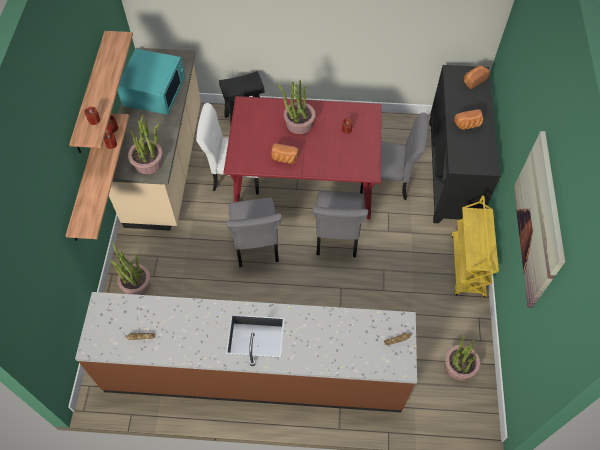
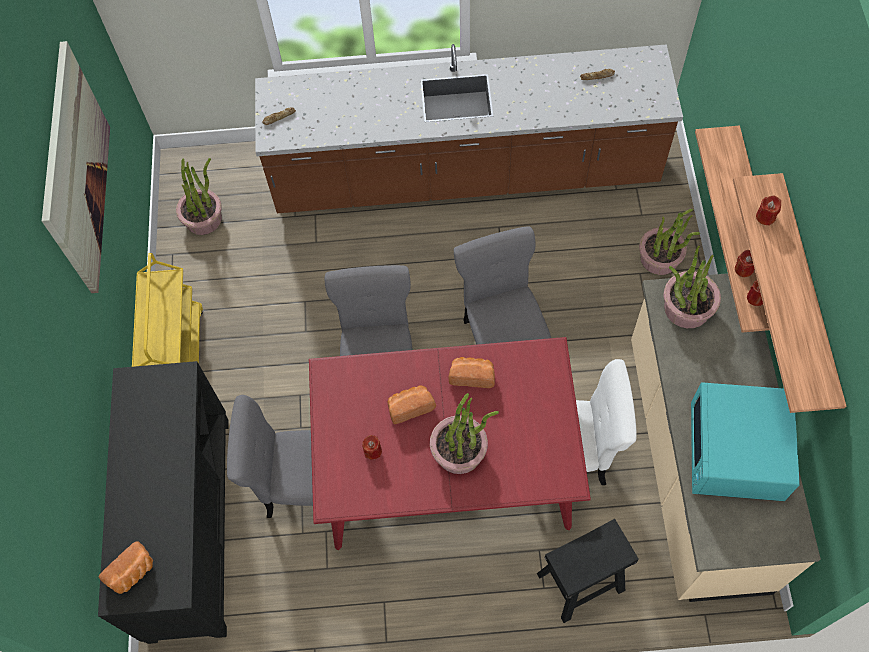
camera: 175 degrees right, 5 degrees up
bread [454,109,484,130] -> bread moved to [387,385,436,424]

